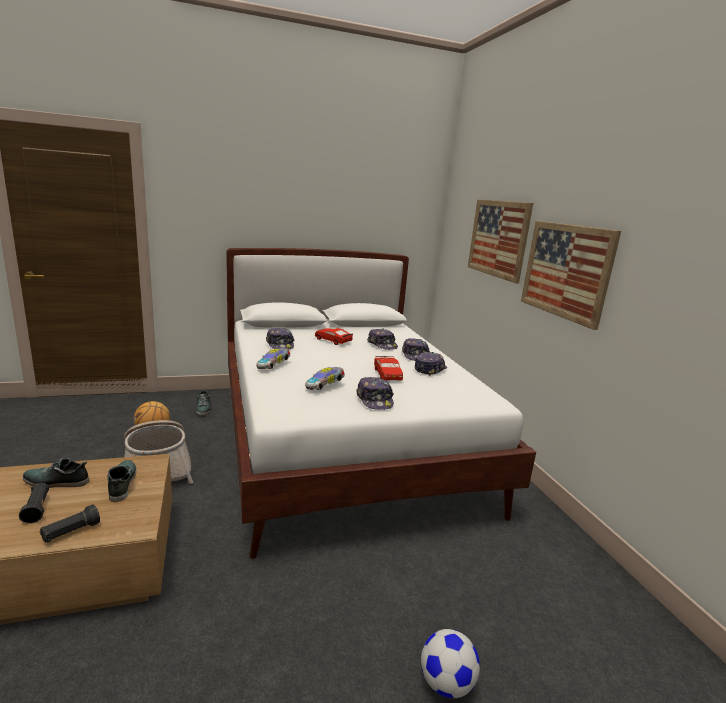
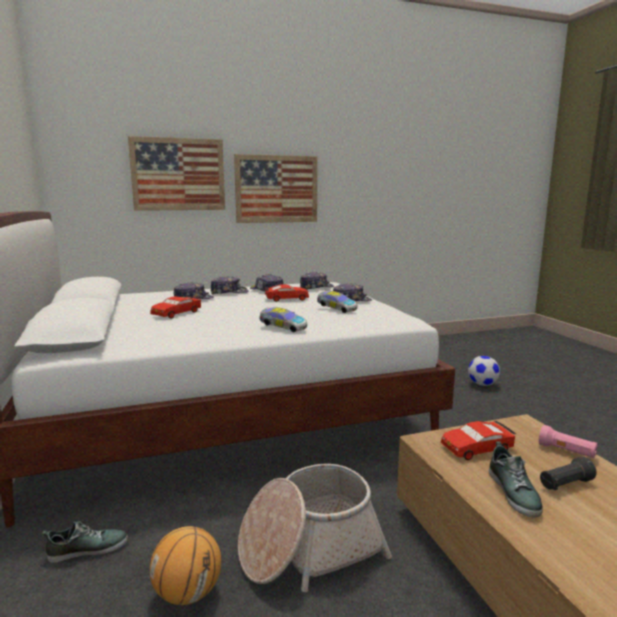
camera: 90 degrees left, 5 degrees down
black flashlight [40,504,100,543] -> pink flashlight [539,425,598,458]
shoe [107,460,137,502] -> red toy car [441,421,516,460]
cap [266,328,294,350] -> cap moved to [300,272,334,290]

